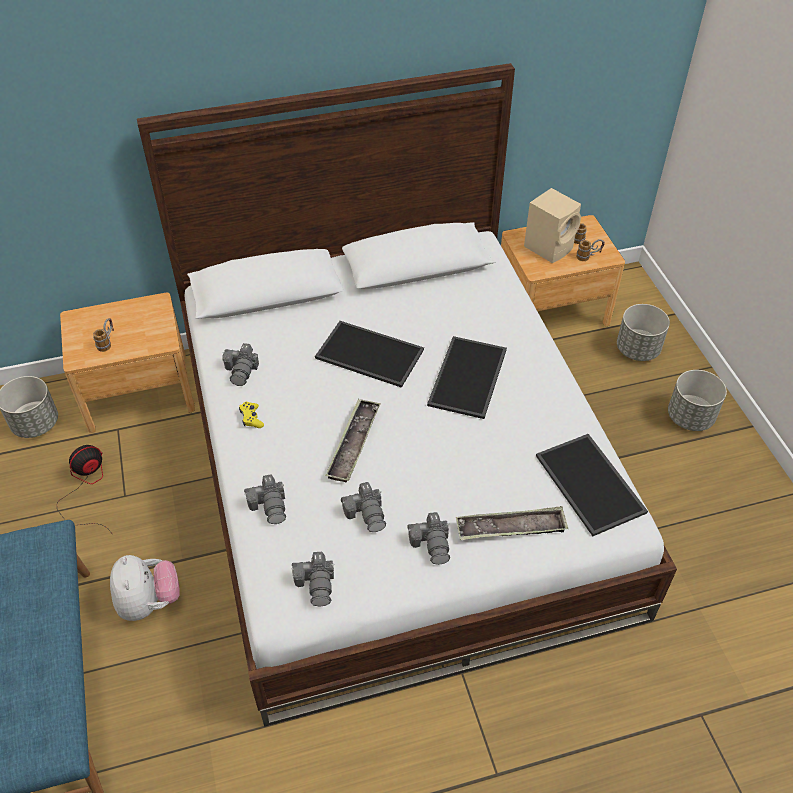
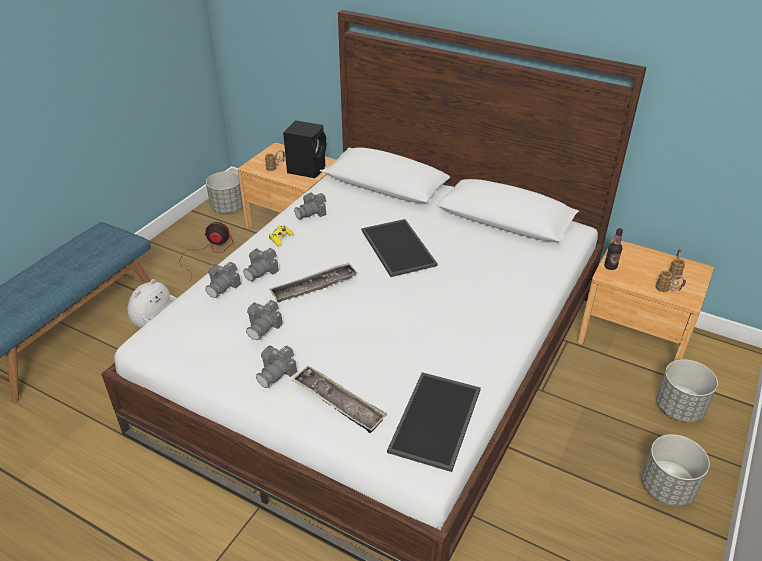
camera: 45 degrees right, 10 degrees down
camera [291,552,334,607] -> camera moved to [243,248,279,281]
tray [427,336,507,419] -> none
beige speaker [524,188,581,263] -> none
none -> black speaker [283,120,326,178]
none -> bottle [604,228,623,270]

